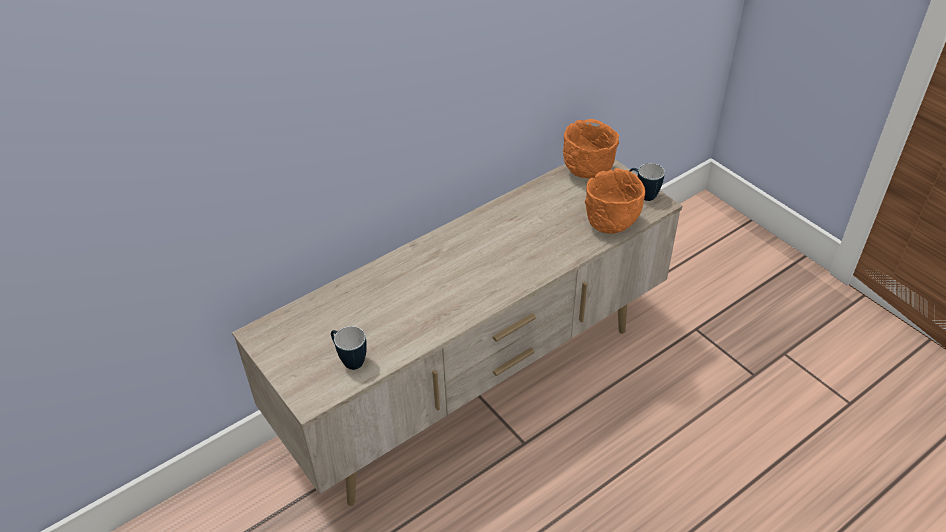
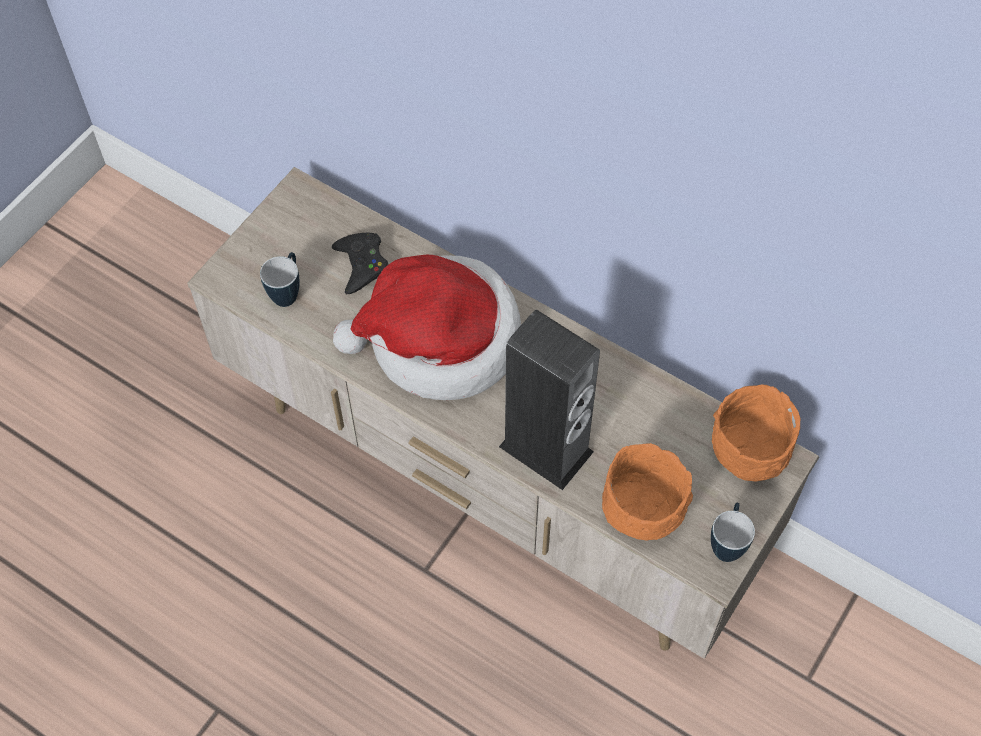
camera: 70 degrees right, 15 degrees up
none -> black game controller [332,233,388,294]
none -> hat [333,255,521,400]
none -> speaker [499,310,600,490]

